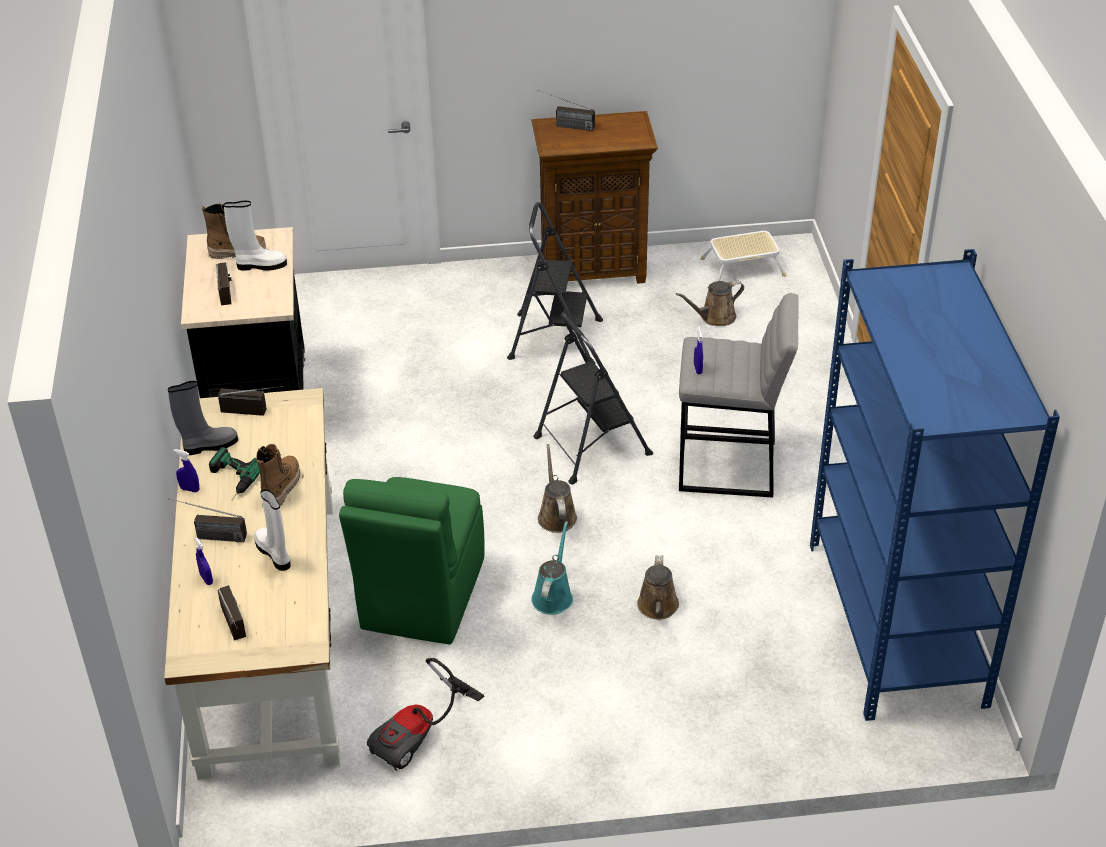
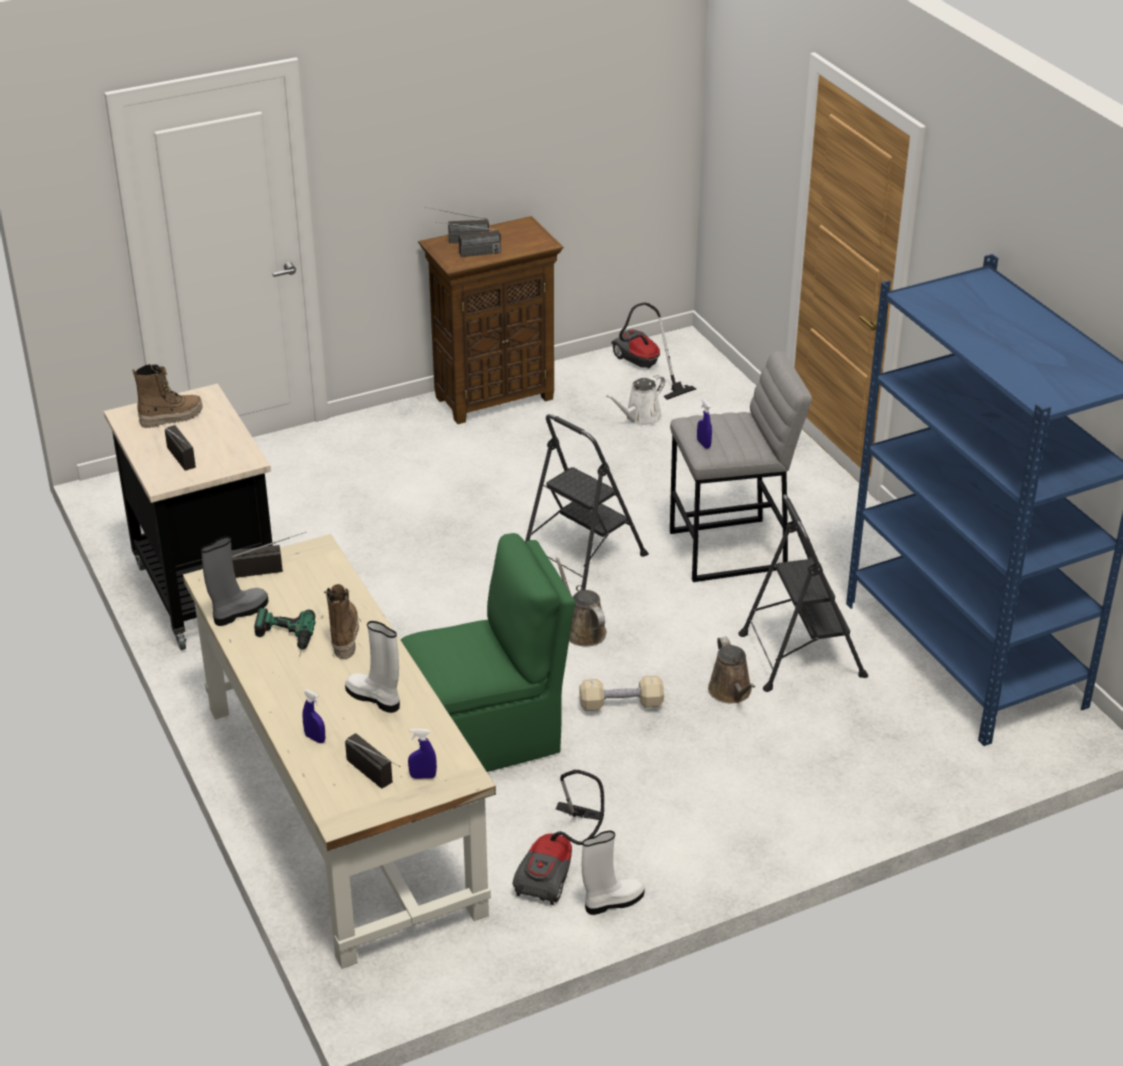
camera: 20 degrees left, 5 degrees down
radio [168,498,247,542] -> radio moved to [436,222,501,257]
blue spray bottle [174,449,199,492] -> blue spray bottle moved to [408,729,437,779]
white boot [224,201,287,271] -> white boot moved to [582,831,645,915]
green chair [339,477,485,645] -> green chair turned 105 degrees counterclockwise [401,533,576,772]
black step ladder [507,202,603,364] -> black step ladder moved to [738,494,868,692]
turquoise watering can [531,521,573,615] -> beige dumbbell [579,676,664,711]
brown watering can [676,280,744,326] -> white watering can [606,375,665,426]
beige step ladder [700,231,787,281] -> vacuum cleaner [611,302,696,400]

